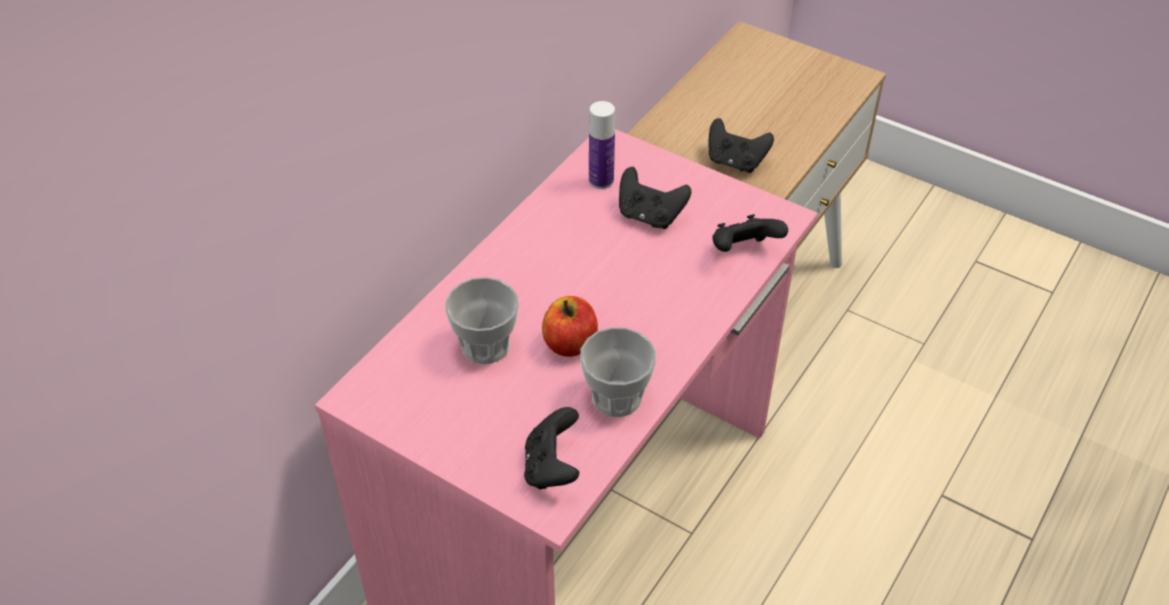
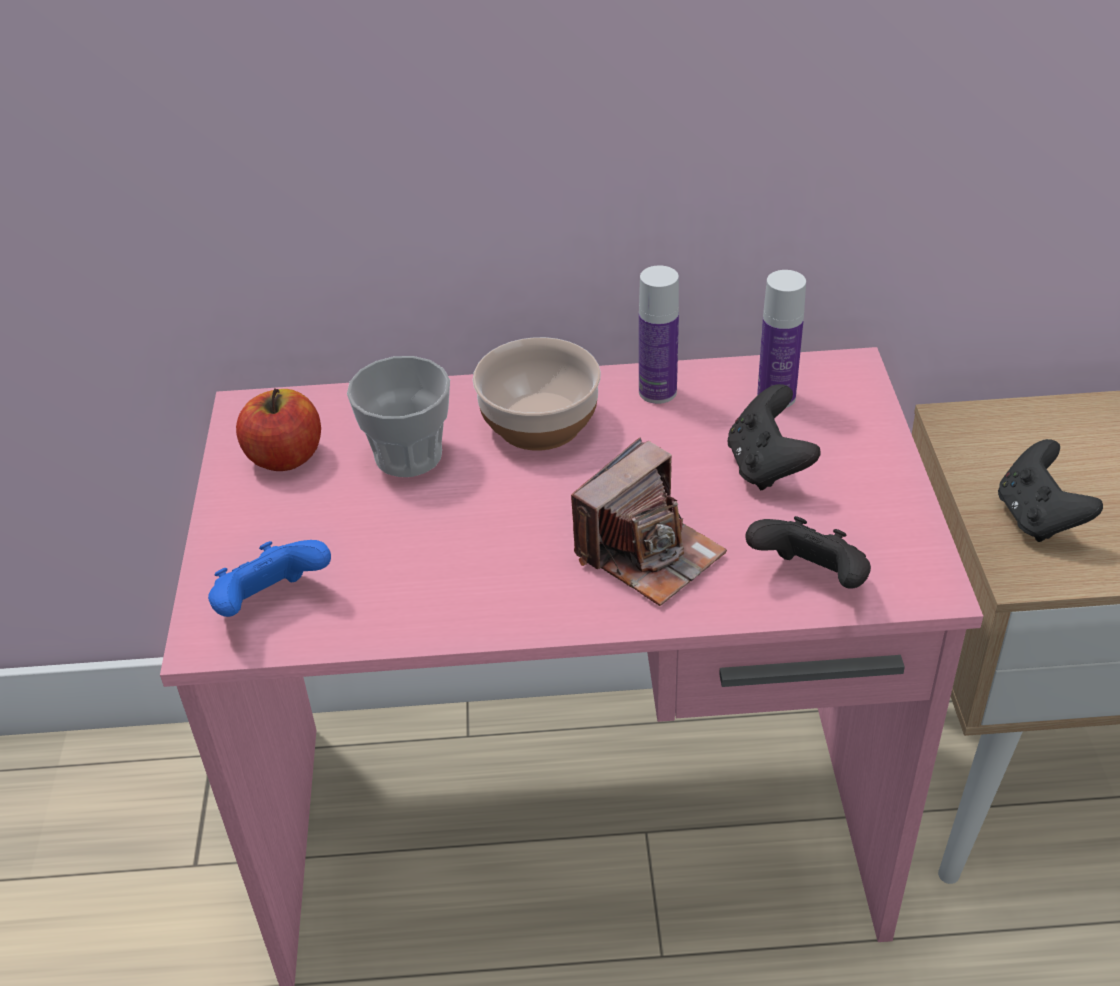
camera: 55 degrees right, 5 degrees down
black game controller [524,407,579,489] -> blue game controller [208,540,331,617]
apple [542,296,598,357] -> apple moved to [236,388,321,471]
cup [580,327,656,417] -> none
none -> bowl [473,337,601,451]
none -> camera [571,437,727,606]
none -> bottle [639,265,679,404]

